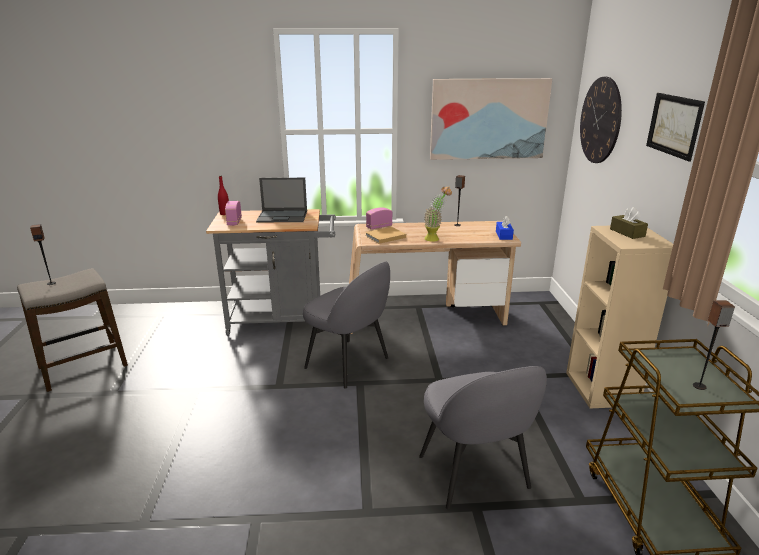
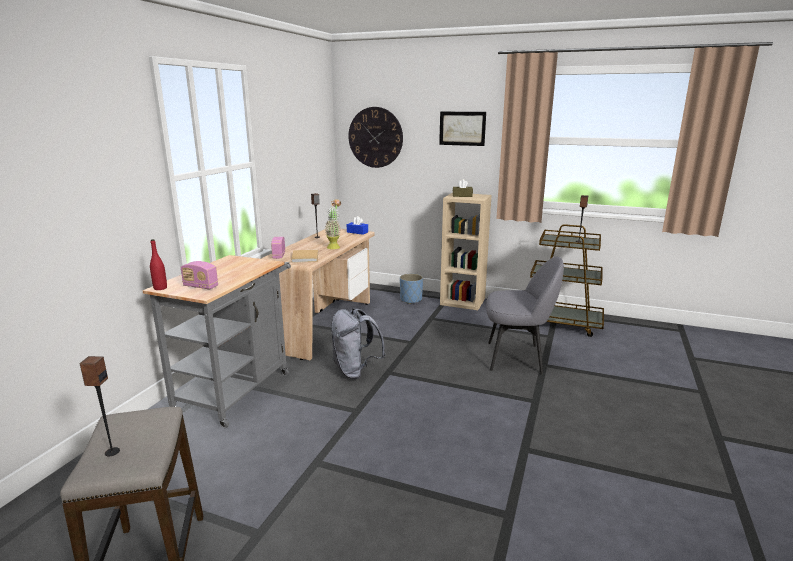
camera: 65 degrees left, 5 degrees down
laptop [256,178,307,222] -> none
grey chair [303,262,390,389] -> grey backpack [331,309,386,379]
picture [430,78,552,160] -> none
none -> blue planter [400,274,423,304]

